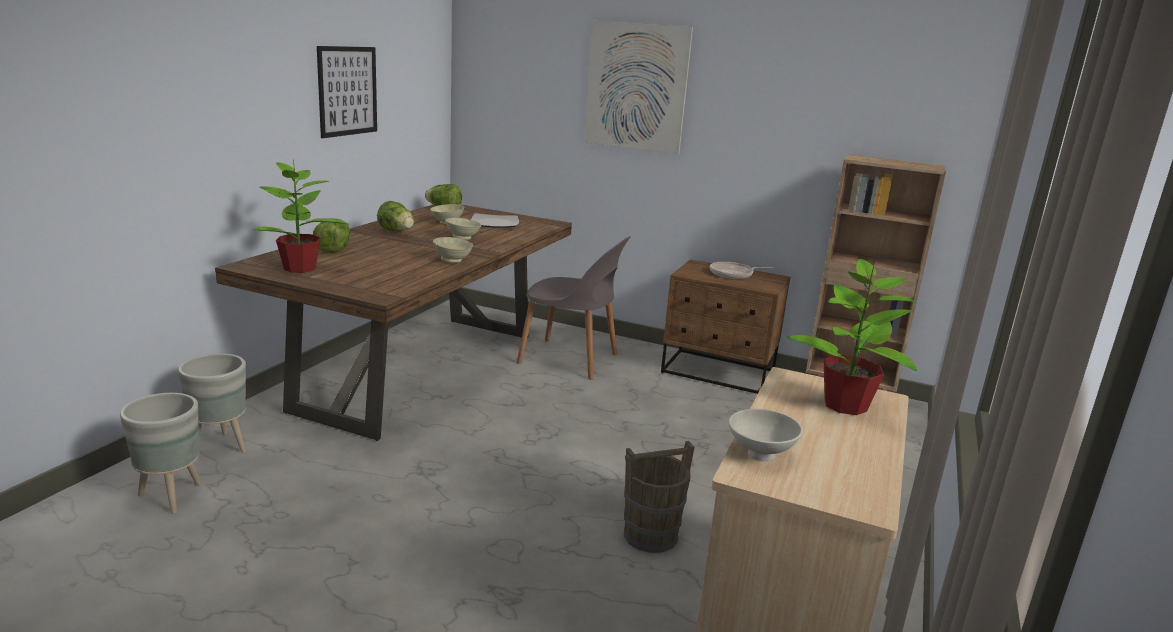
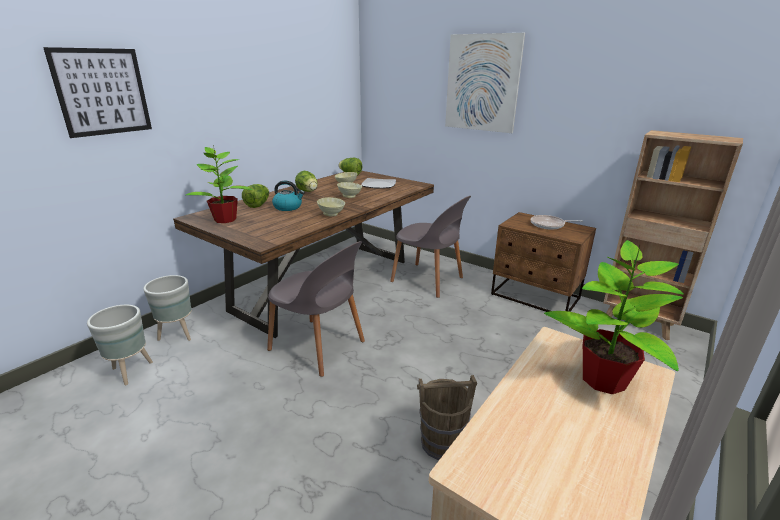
camera: 15 degrees right, 5 degrees up
picture [317,46,377,138] -> picture moved to [43,47,152,138]
white bowl [728,409,803,461] -> none
none -> grey chair [267,241,365,377]
none -> kettle [272,181,305,211]

